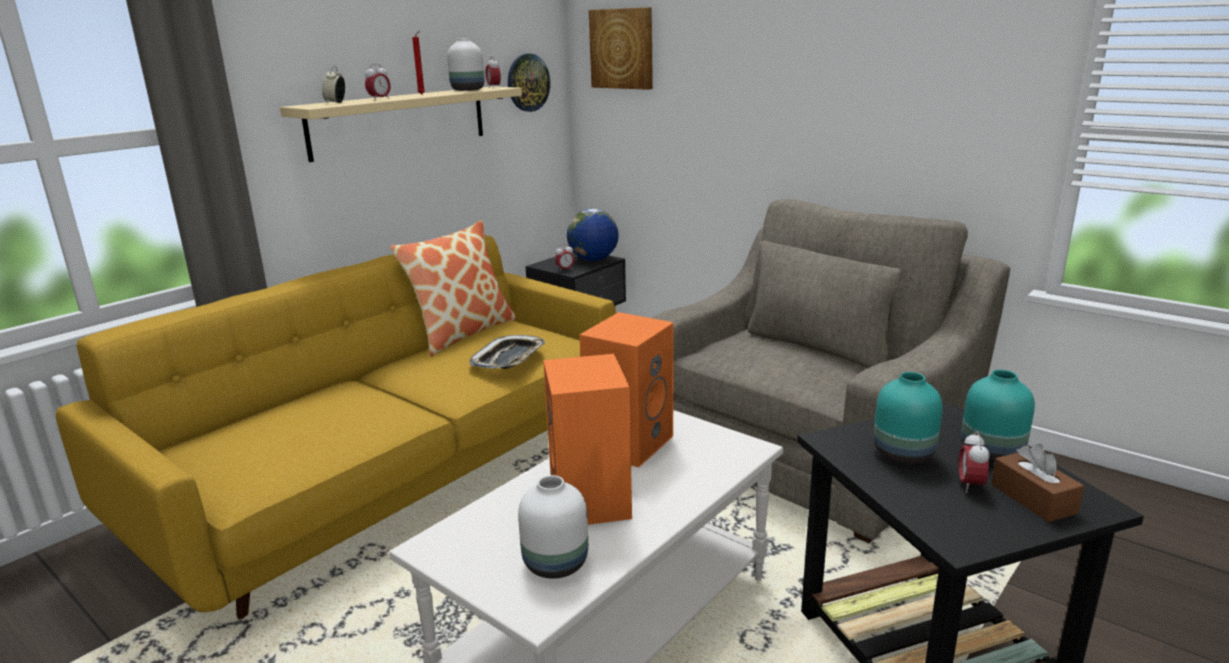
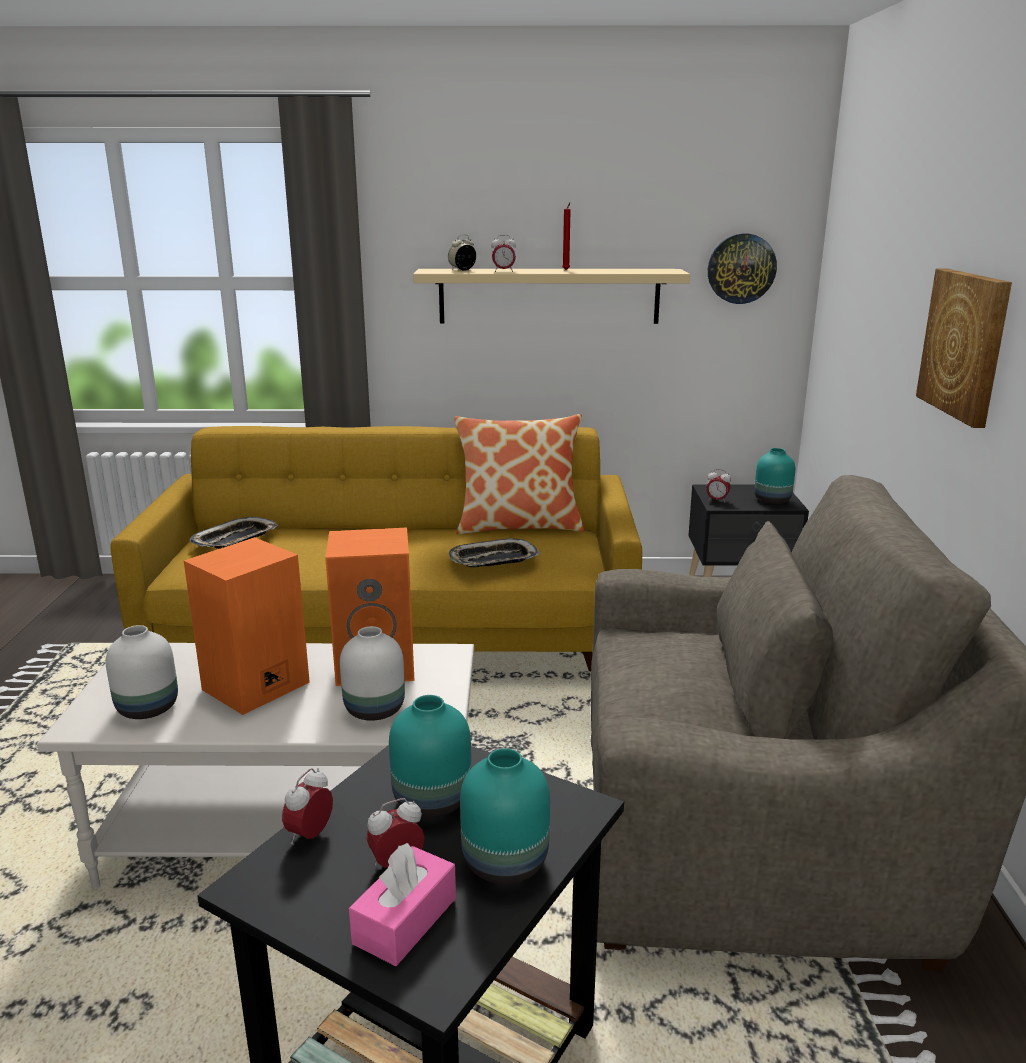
camera: 50 degrees right, 0 degrees up
white vase [447,38,484,91] -> white vase moved to [340,626,405,721]
alarm clock [486,56,501,86] -> alarm clock moved to [282,768,333,844]
globe [567,209,619,261] -> turquoise vase [754,448,795,504]
picture [588,7,653,90] -> picture moved to [916,269,1012,428]
brown tissue box [991,444,1085,522] -> pink tissue box [349,843,456,966]
none -> tray [189,517,278,549]

